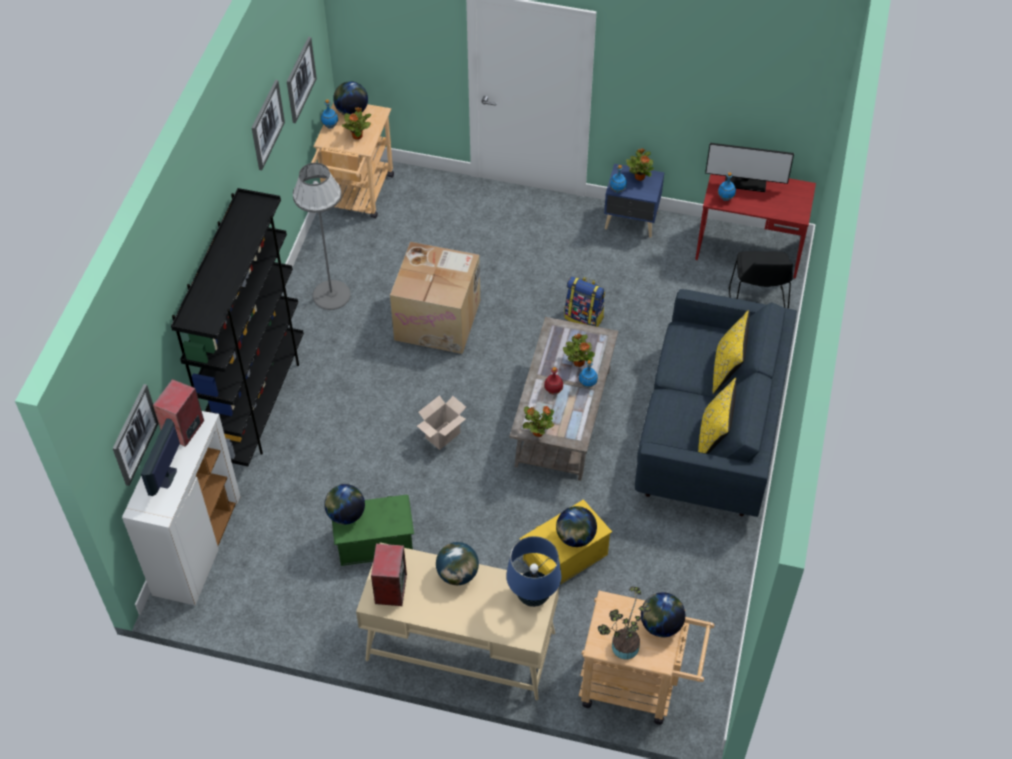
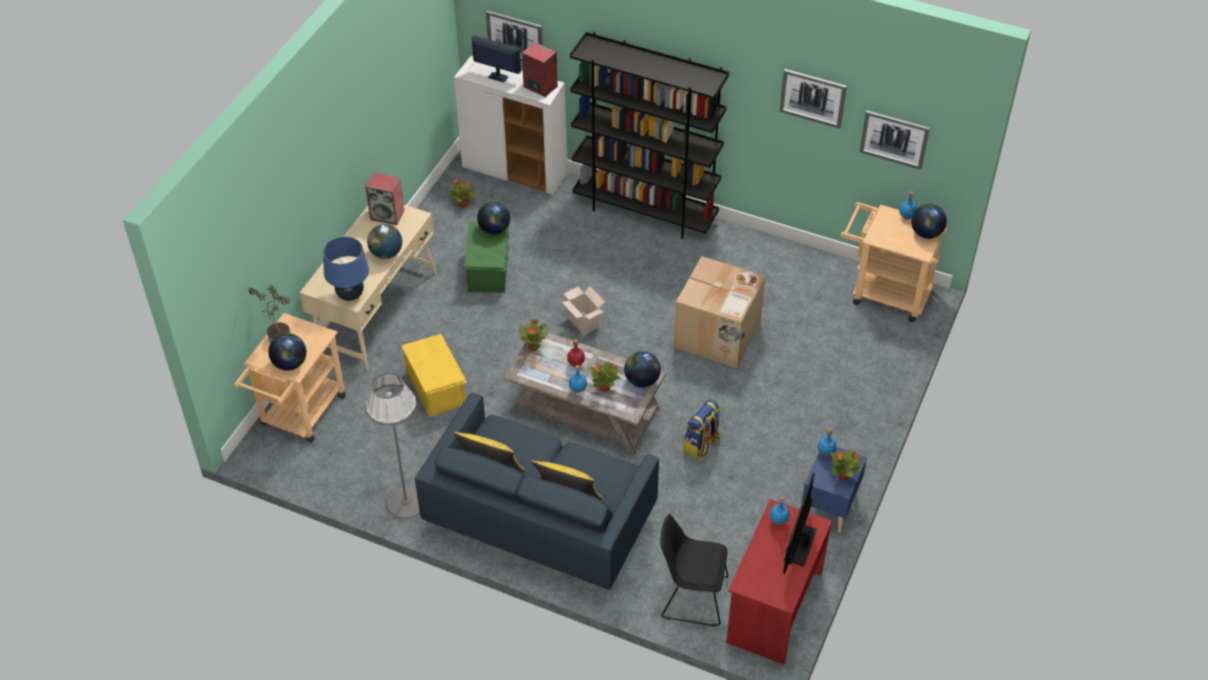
camera: 100 degrees right, 5 degrees down
grey floor lamp [293,163,351,310] -> grey floor lamp moved to [365,373,420,519]
potted plant [342,107,371,140] -> potted plant moved to [448,180,477,208]
globe [556,506,597,547] -> globe moved to [624,351,661,388]

